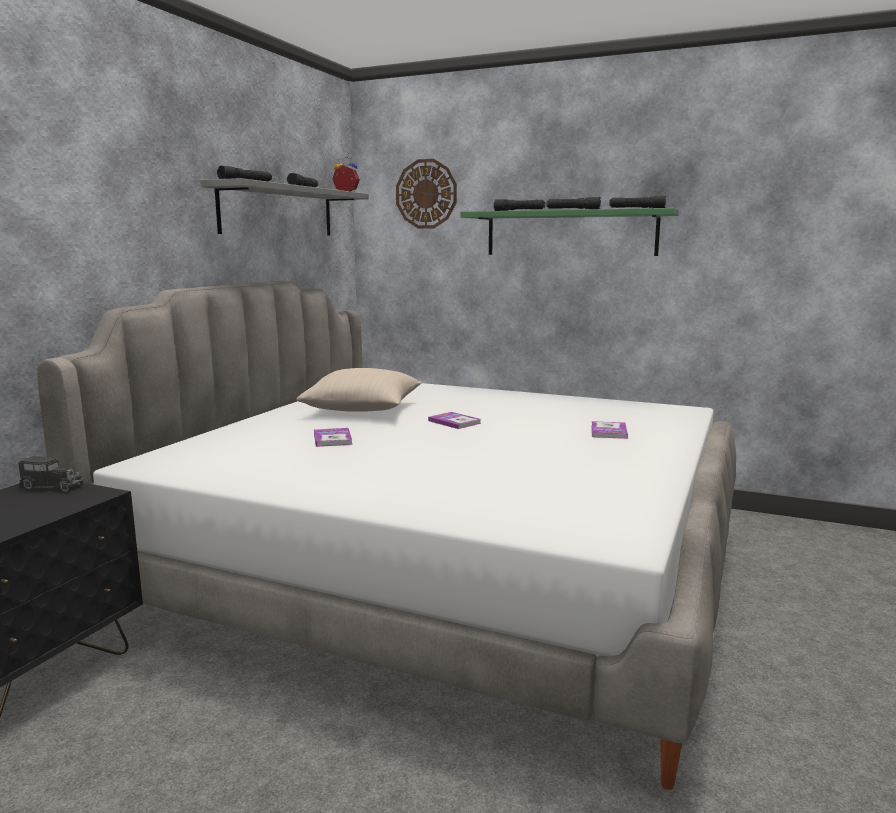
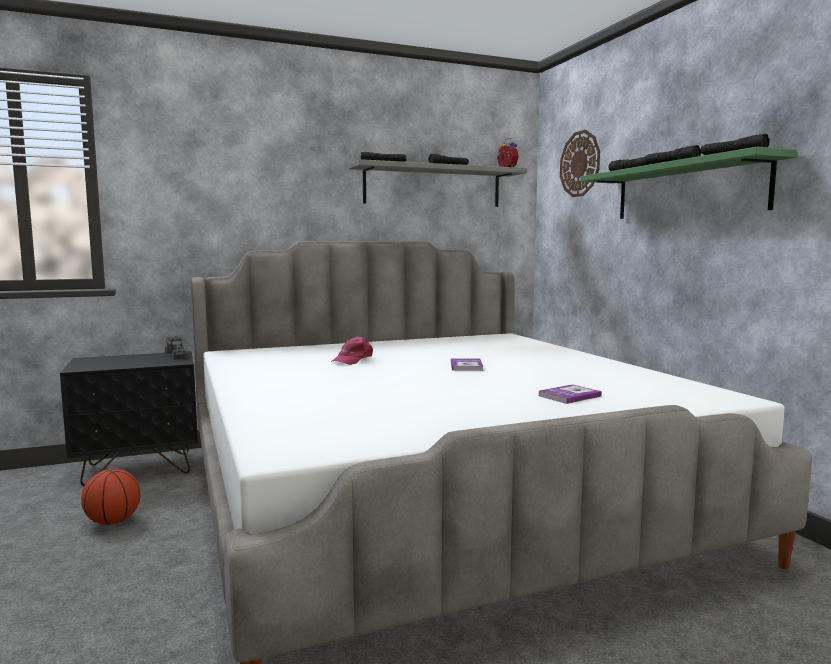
camera: 45 degrees right, 5 degrees down
beige pillow [296,368,422,412] -> none
book [314,428,352,447] -> pink cap [331,336,373,365]
none -> basketball [81,469,141,525]

